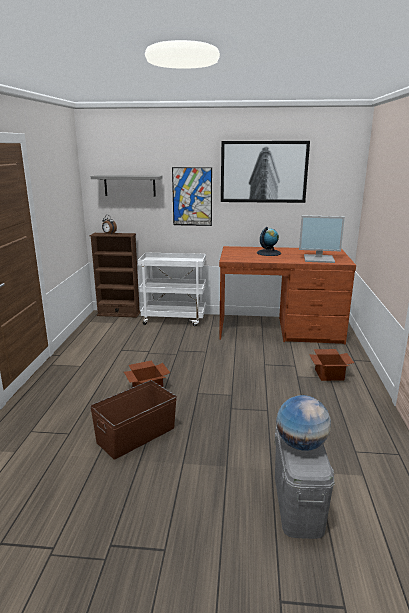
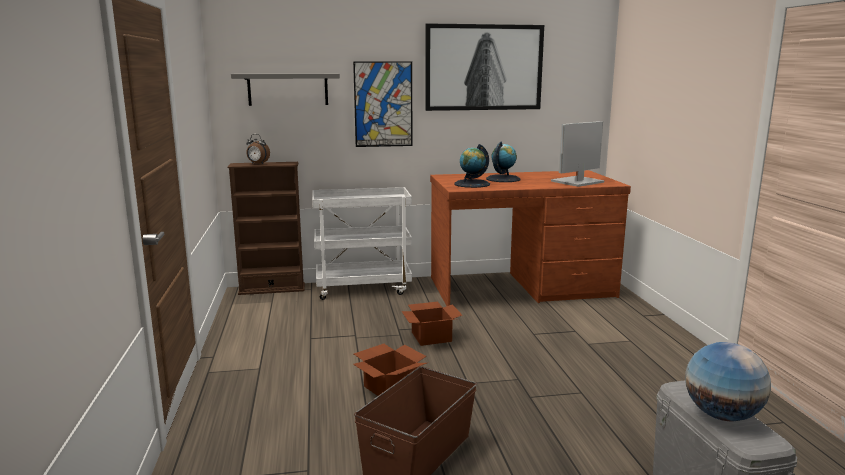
camera: 15 degrees left, 5 degrees down
monitor [299,215,345,263] -> monitor turned 150 degrees clockwise [551,121,604,187]
cardboard box [309,349,354,381] -> cardboard box moved to [401,302,462,346]
none -> globe [454,144,490,188]

